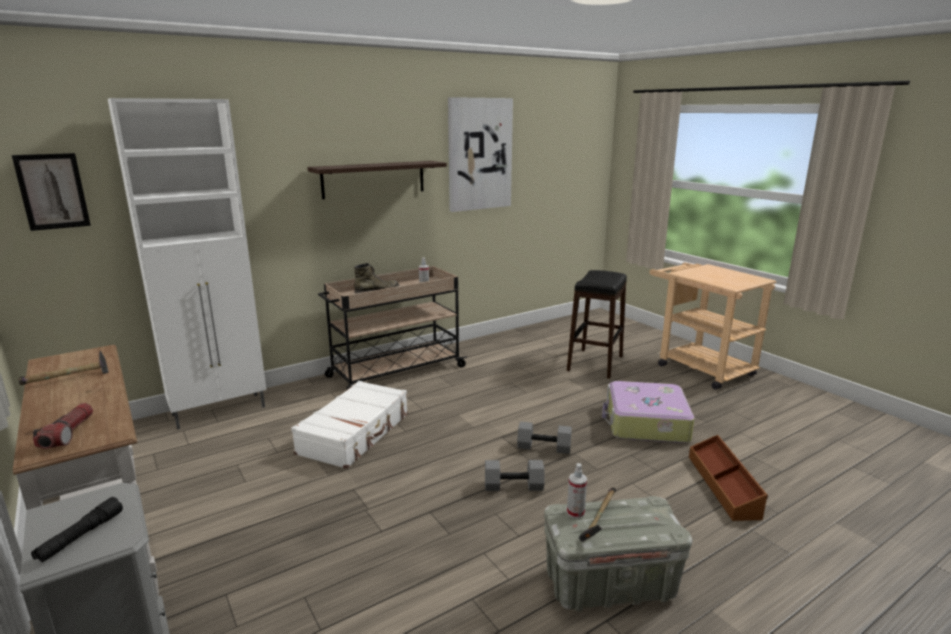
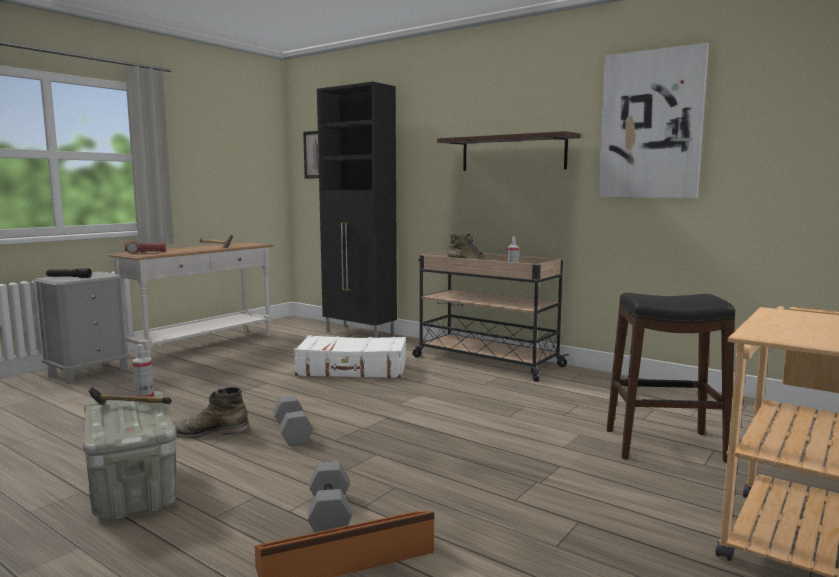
camera: 70 degrees right, 10 degrees down
white cabinet [108,98,266,430] -> black cabinet [317,82,397,338]
grey dumbbell [517,422,572,454] -> grey dumbbell moved to [308,461,351,533]
suitcase [602,381,695,443] -> none
none -> green boot [173,387,250,438]

